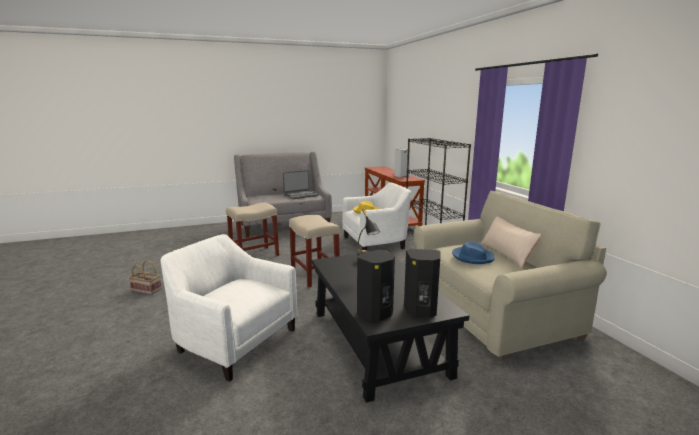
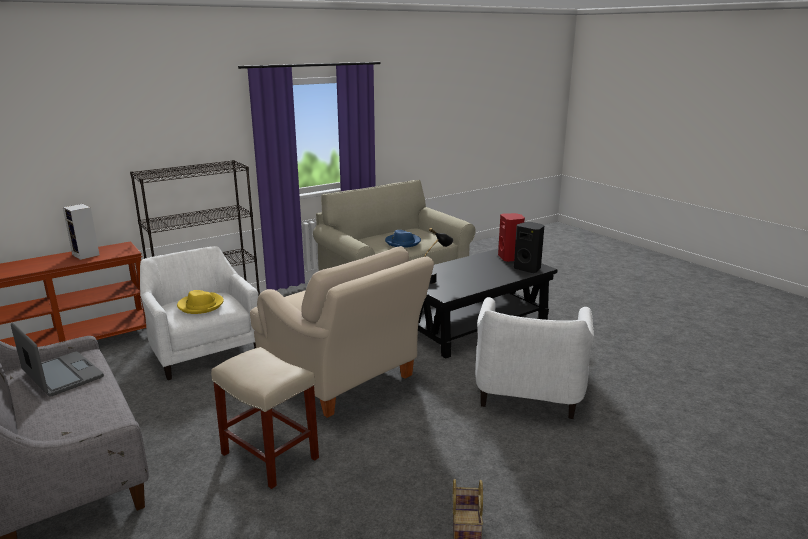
camera: 105 degrees left, 5 degrees up
beige stool [289,215,340,287] -> beige armchair [250,246,434,418]
black speaker [404,249,441,318] -> red speaker [498,213,525,262]
beige pillow [481,217,542,268] -> none

